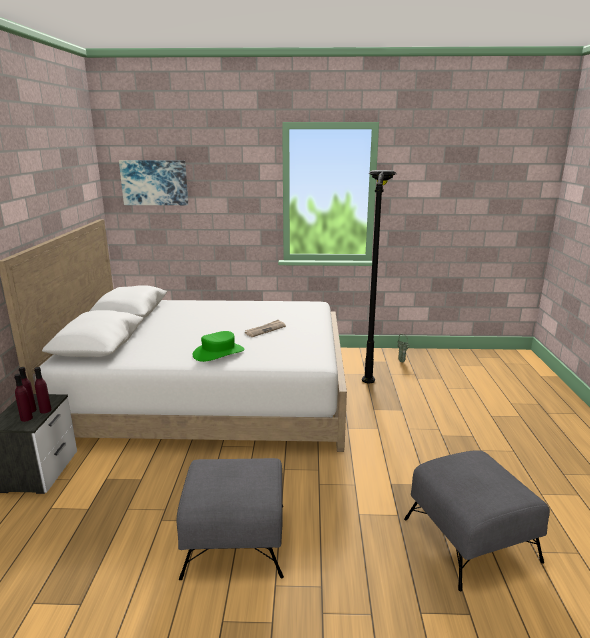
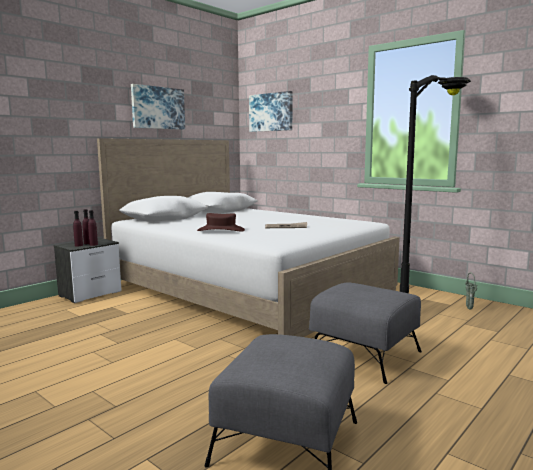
camera: 40 degrees right, 10 degrees down
grey ottoman [177,458,284,580] -> grey ottoman moved to [309,282,422,384]
green hat [193,331,244,362] -> brown hat [197,213,245,231]
none -> picture [131,84,185,130]

